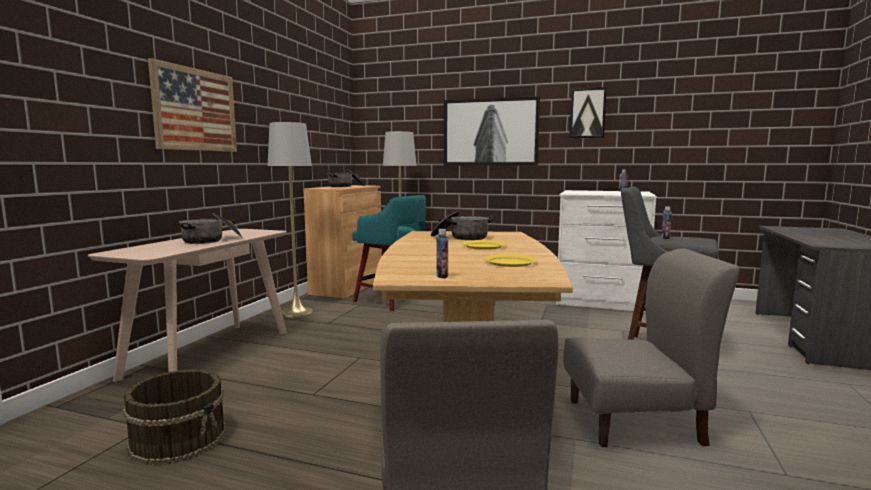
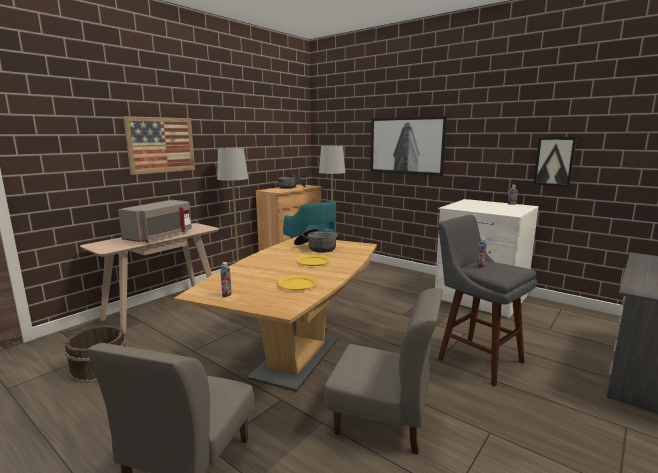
camera: 20 degrees right, 5 degrees up
cooking pot [179,213,243,244] -> grey microwave [118,200,192,242]
picture [570,87,607,138] -> picture moved to [533,137,577,187]

